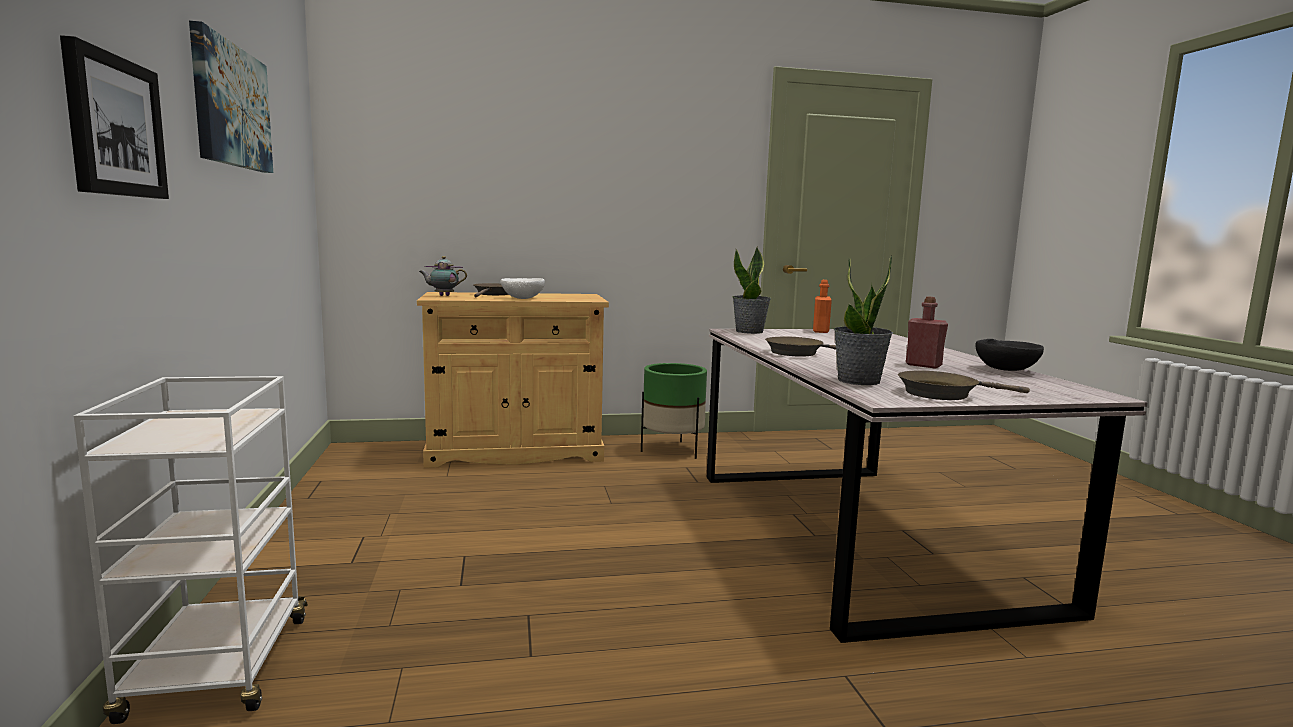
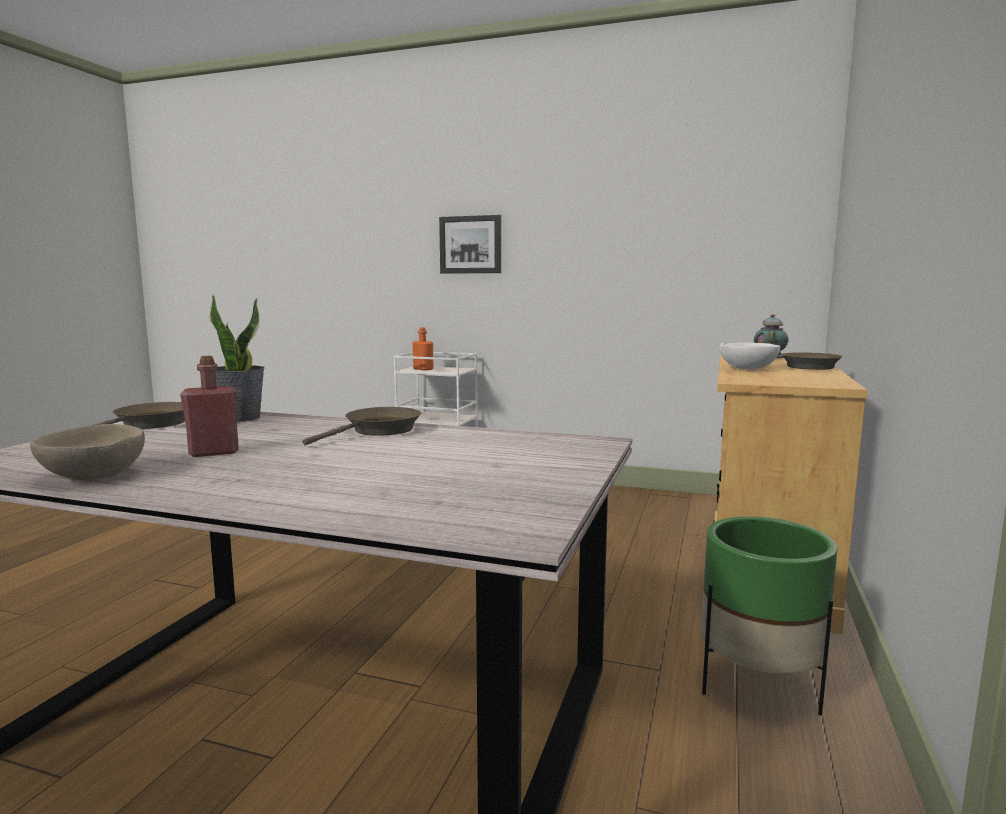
camera: 120 degrees right, 0 degrees up
picture [189,21,273,173] -> none
potted plant [733,246,771,334] -> none
orange bottle [813,280,832,333] -> orange bottle moved to [412,327,433,371]
black bowl [975,339,1044,371] -> beige bowl [30,424,145,480]

